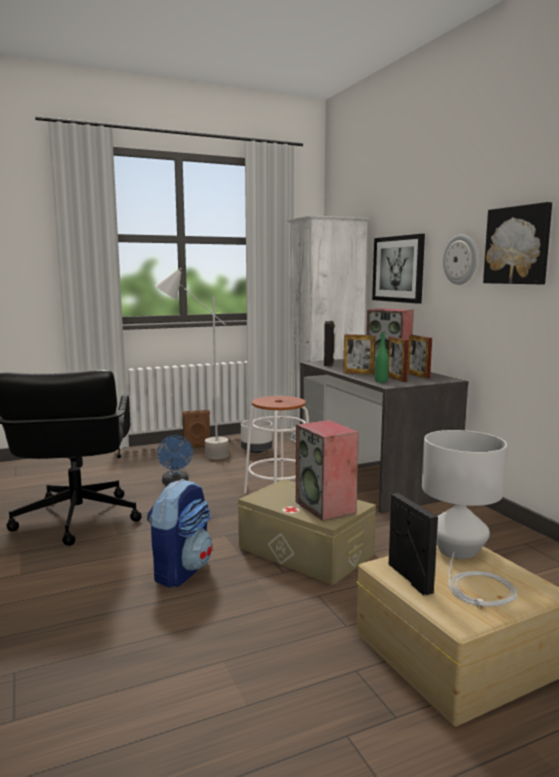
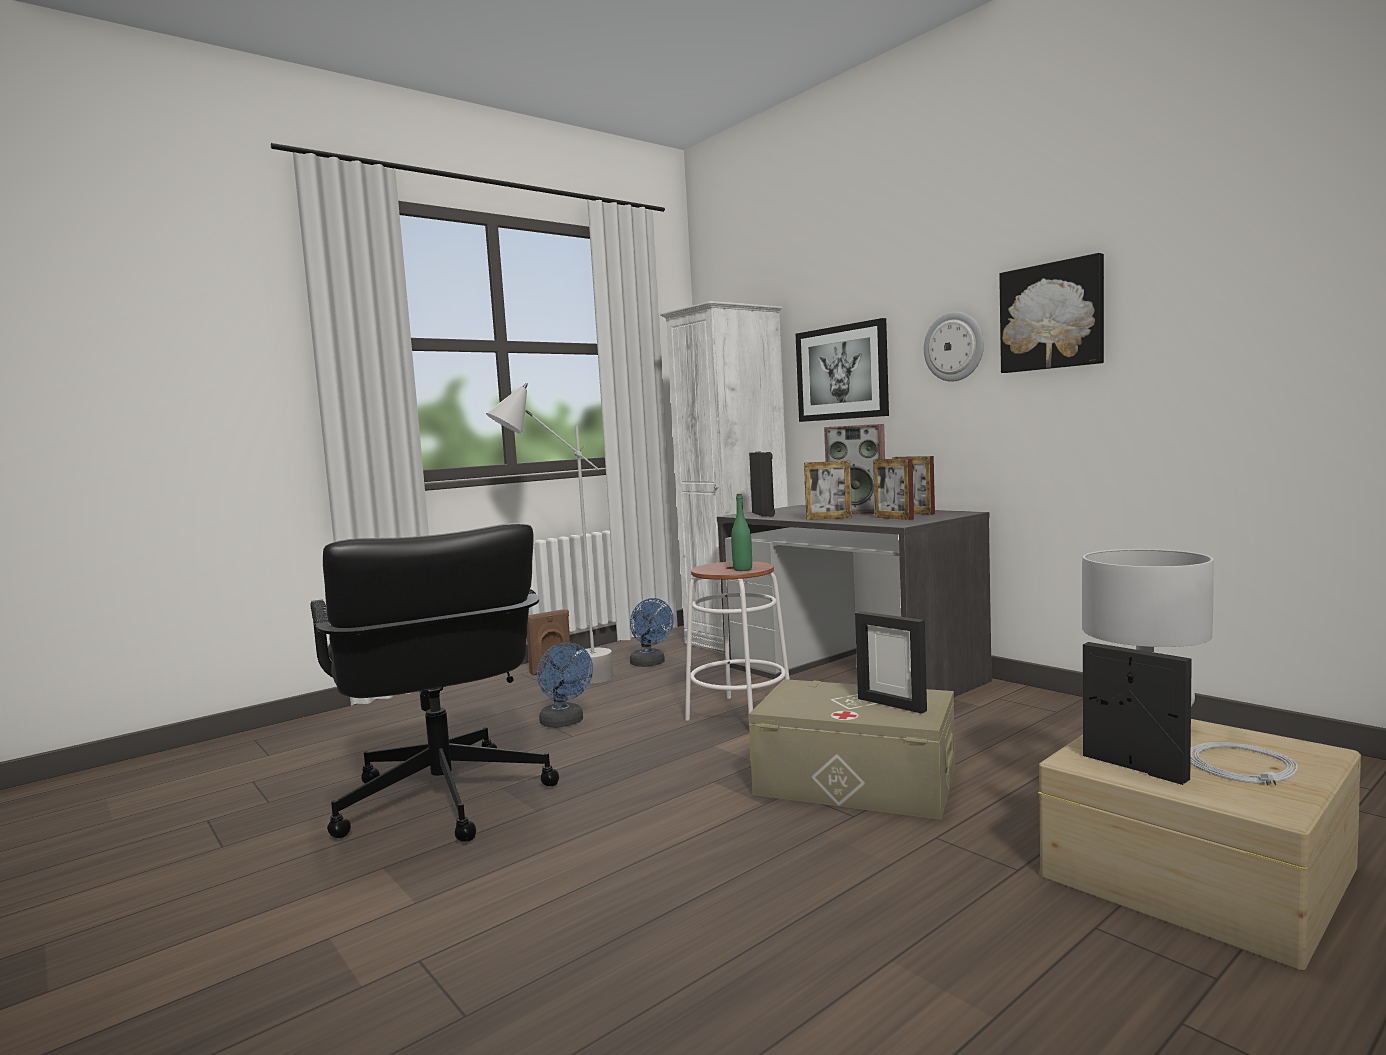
camera: 15 degrees left, 5 degrees down
backpack [147,479,213,588] -> none
grey planter [241,419,272,453] -> blue fan [630,598,674,667]
speaker [296,420,359,521] -> picture frame [855,611,927,714]
green bottle [375,332,389,383] -> green bottle moved to [731,494,752,571]

